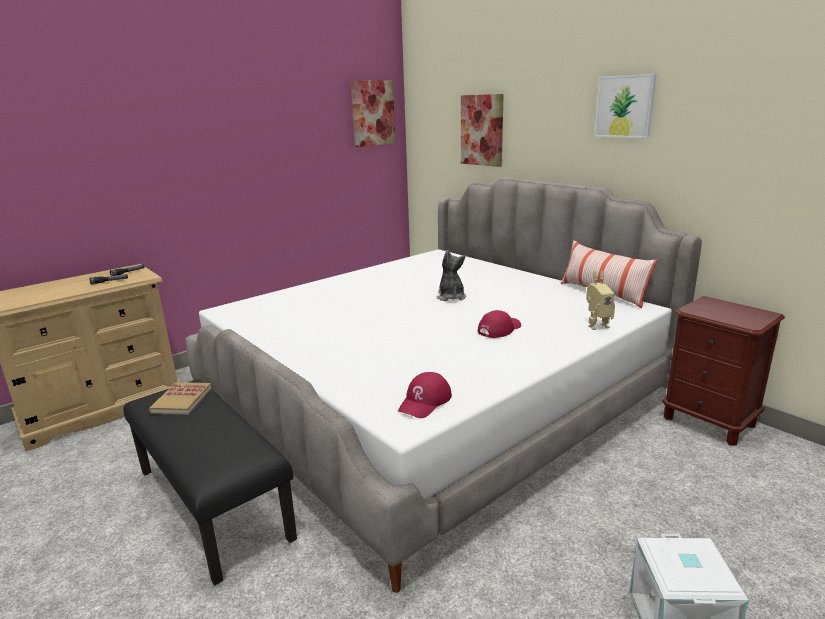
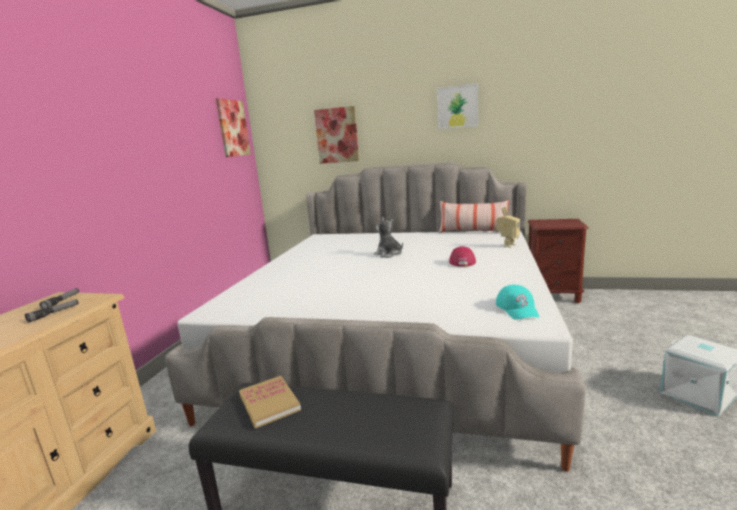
camera: 35 degrees left, 5 degrees down
red cap [398,372,452,418] -> turquoise cap [496,285,540,320]

